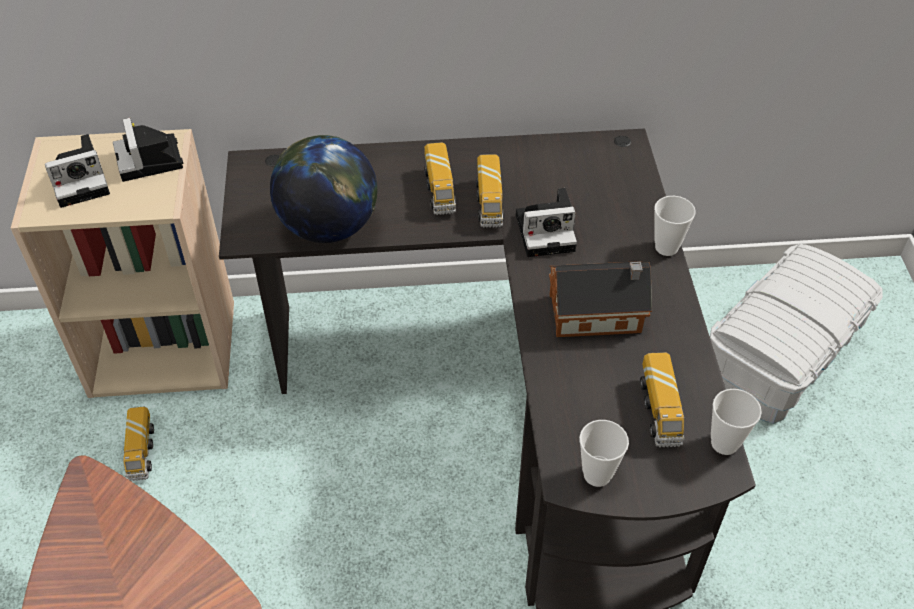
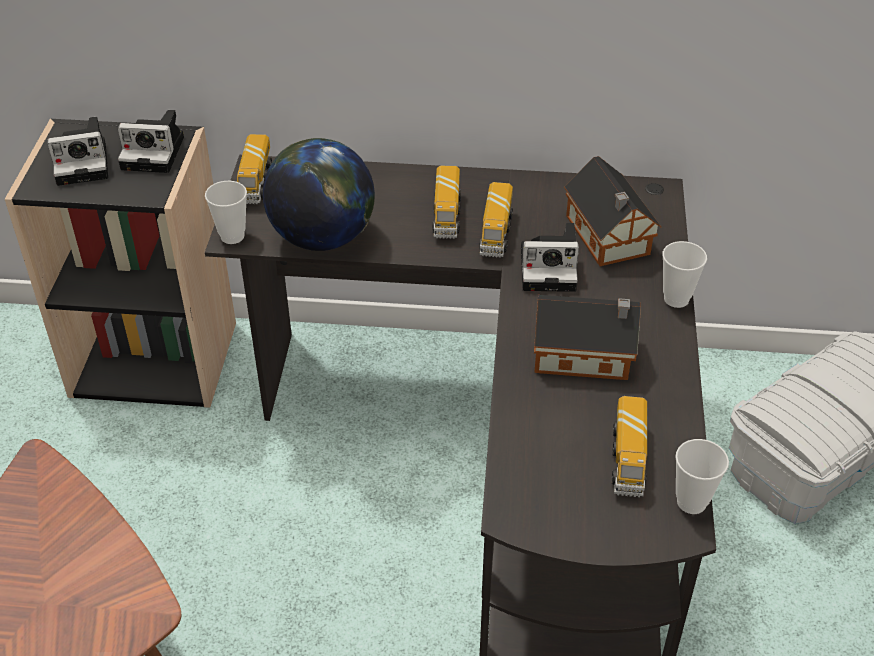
camera: 10 degrees right, 5 degrees down
beige bookcase [11,129,234,398] -> black bookcase [5,119,236,408]
camera [113,118,183,182] -> camera turned 75 degrees counterclockwise [118,110,184,173]
toy truck [123,406,154,481] -> toy truck moved to [237,134,272,204]
cup [579,420,629,487] -> cup moved to [205,181,247,244]
none -> toy house [564,156,661,266]

